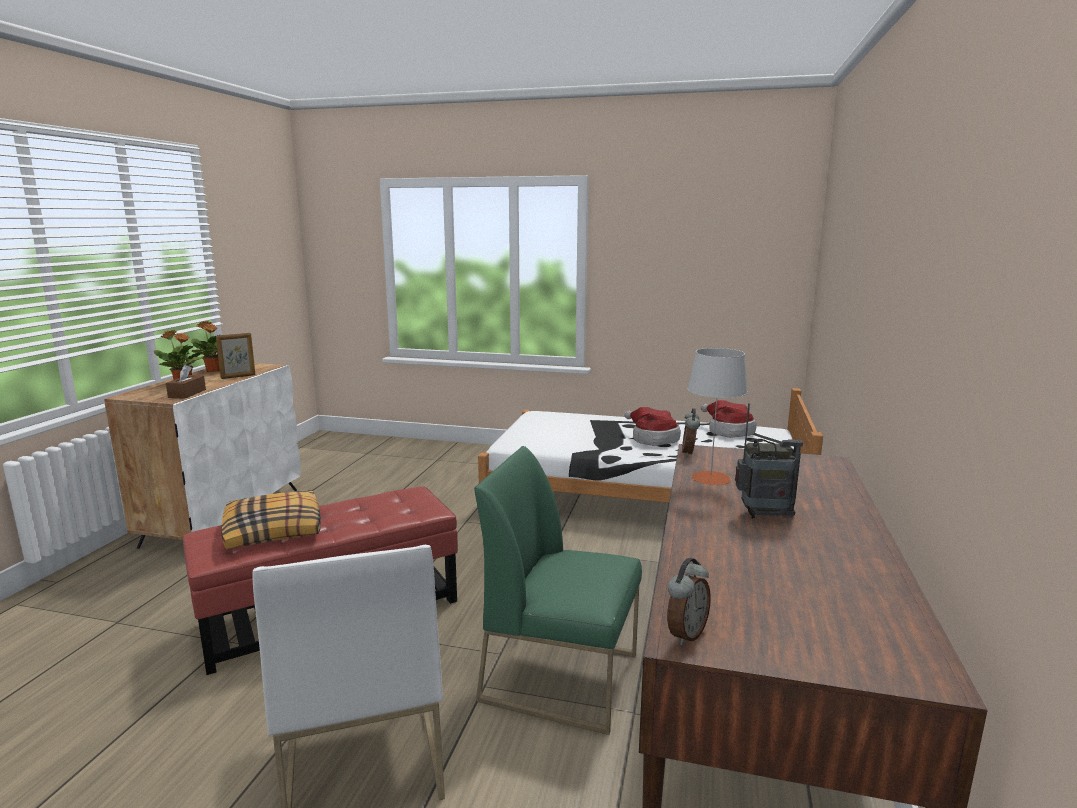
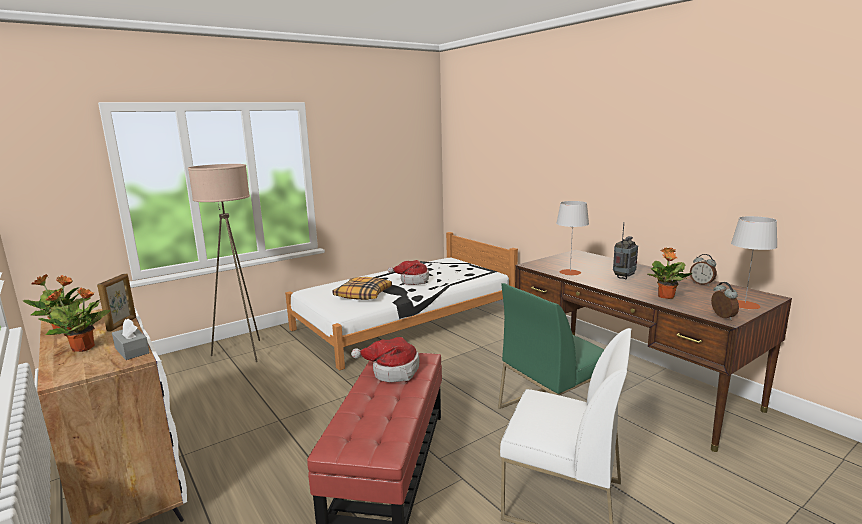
camera: 50 degrees left, 0 degrees up
brown tissue box [166,365,206,399] -> grey tissue box [112,318,150,360]
pillow [221,490,321,549] -> pillow moved to [333,277,392,300]
alarm clock [682,408,700,457] -> alarm clock moved to [690,254,717,286]
hat [701,400,757,438] -> hat moved to [351,337,419,382]
none -> beige floor lamp [188,164,260,362]
none -> potted plant [647,247,692,299]
none -> grey table lamp [731,216,777,309]

